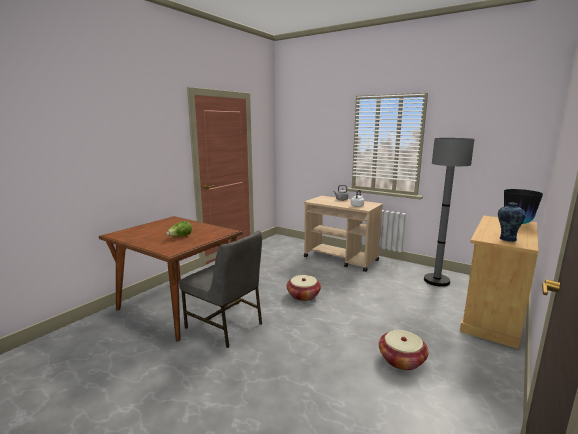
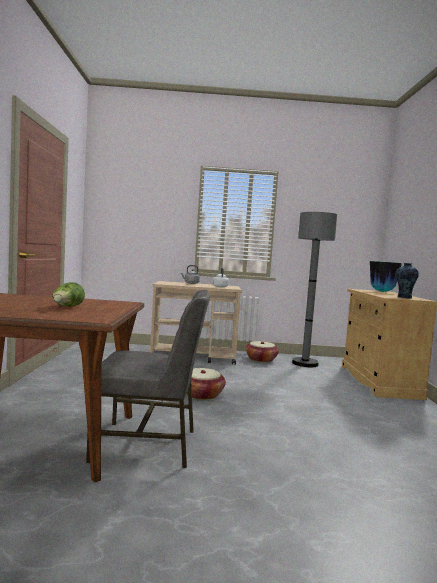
camera: 35 degrees left, 10 degrees down
basket [379,330,428,370] -> basket moved to [246,341,279,362]

